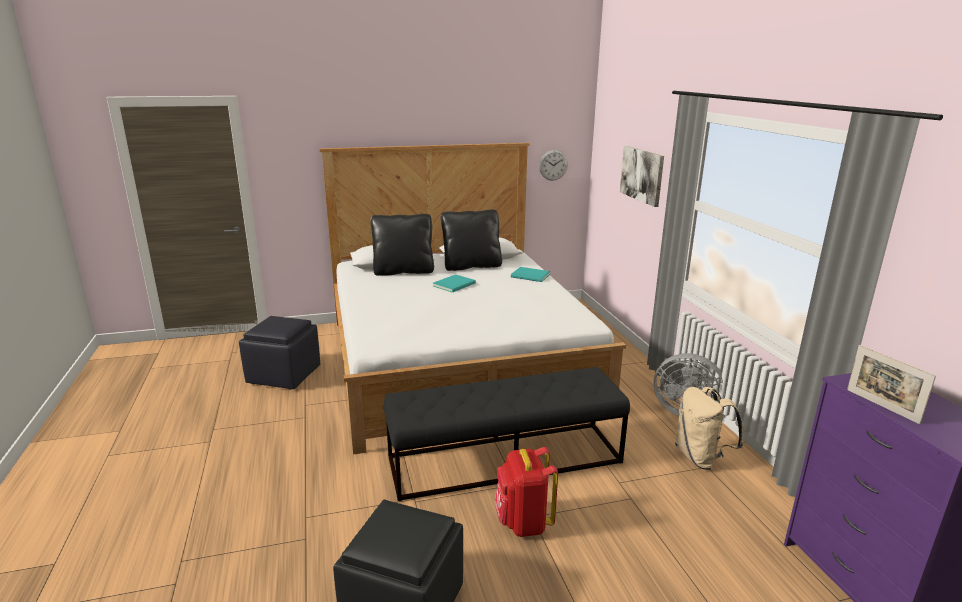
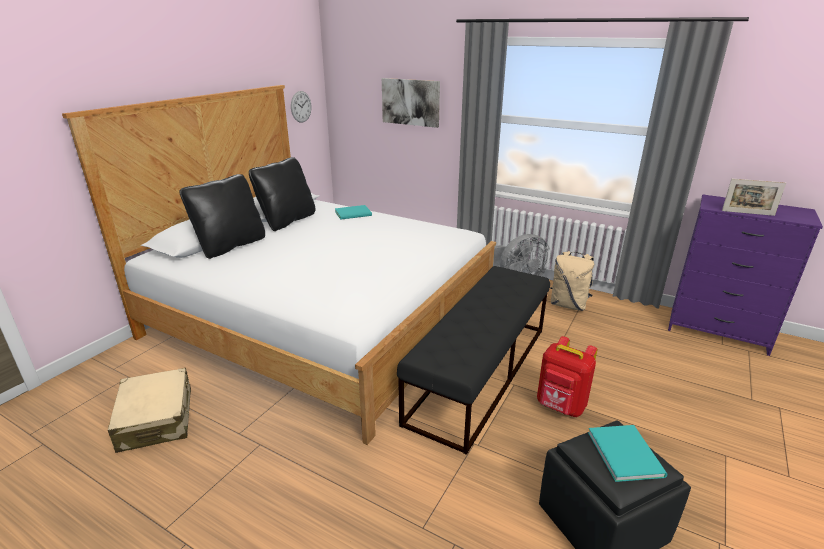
camera: 45 degrees left, 5 degrees up
black ottoman [239,316,320,389] -> beige suitcase [108,368,191,453]
turquoise book [433,274,476,292] -> turquoise book moved to [588,425,668,482]

